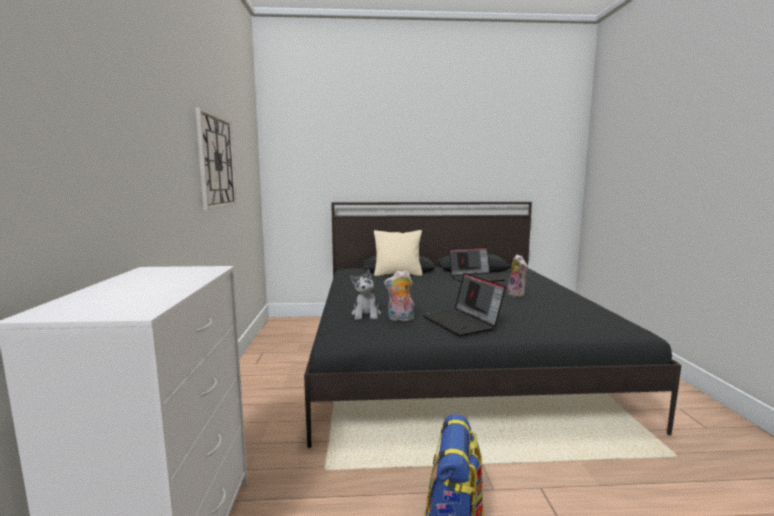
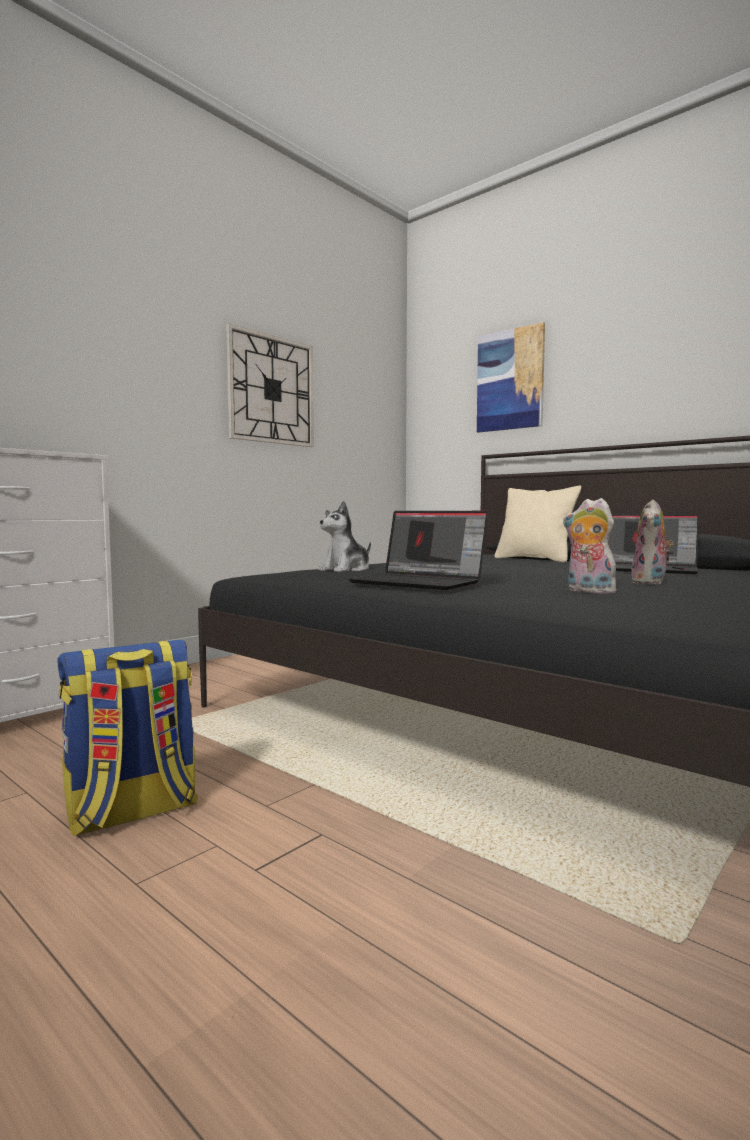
camera: 45 degrees right, 5 degrees down
plush toy [384,270,414,321] -> plush toy moved to [563,498,617,594]
laptop [423,273,506,336] -> laptop turned 75 degrees counterclockwise [349,511,488,590]
none -> picture [477,322,545,433]

